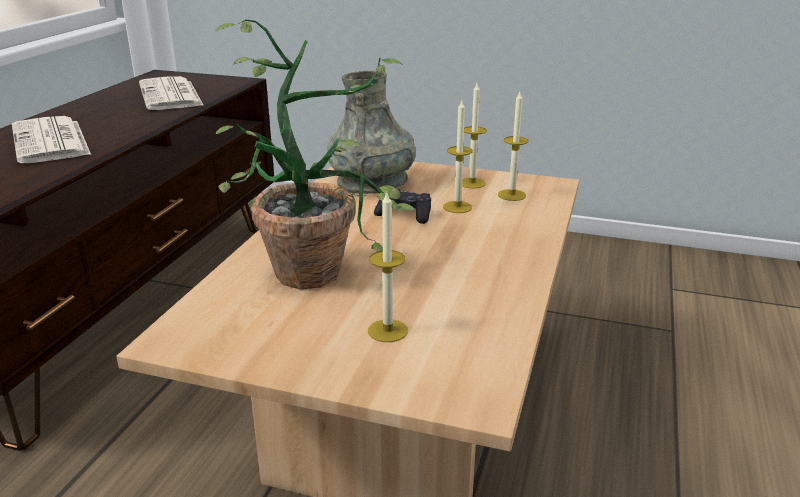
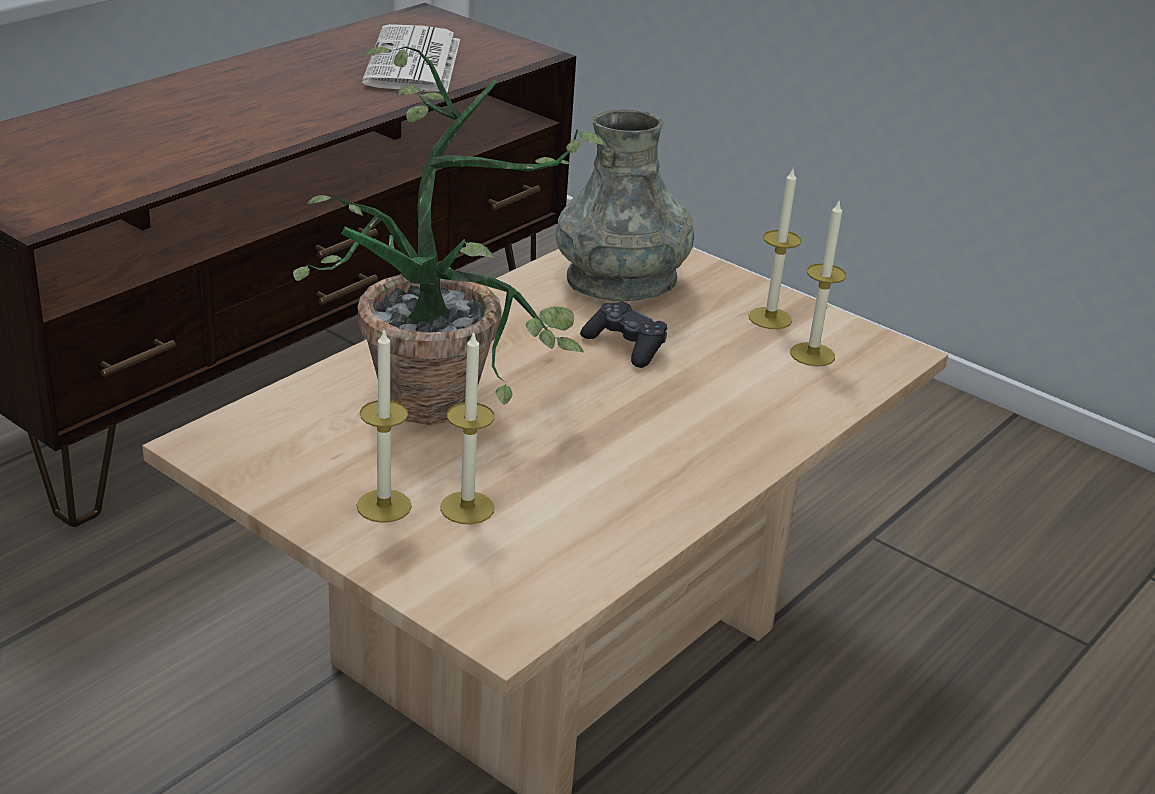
camera: 20 degrees right, 5 degrees up
newspaper [12,116,91,163] -> none
candle [443,101,473,213] -> candle moved to [357,330,412,523]

